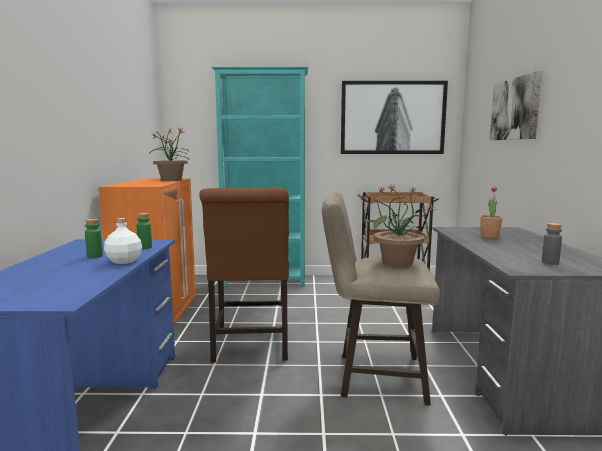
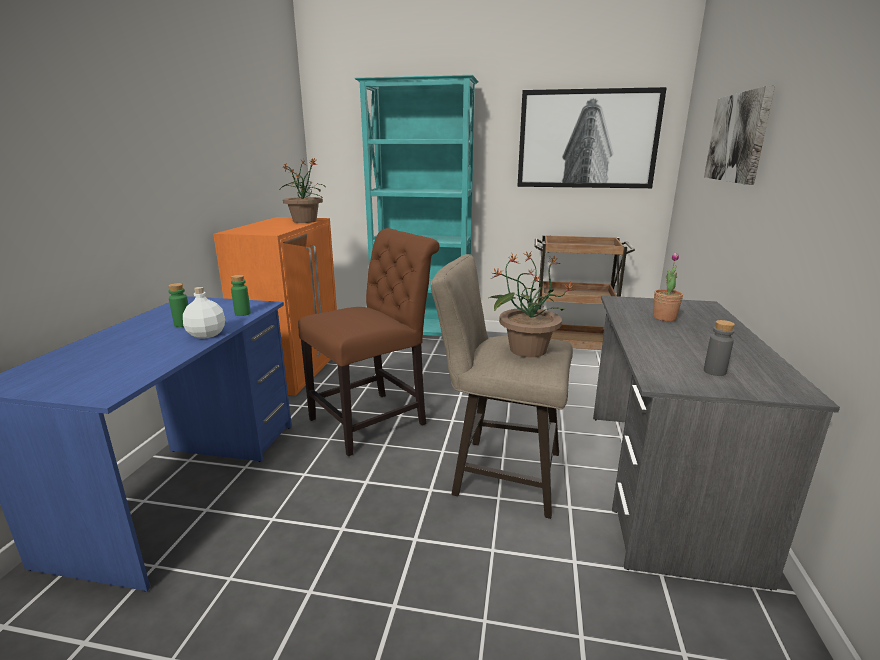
camera: 10 degrees right, 10 degrees up
brown chair [200,187,289,363] -> brown chair turned 135 degrees counterclockwise [298,228,439,456]

